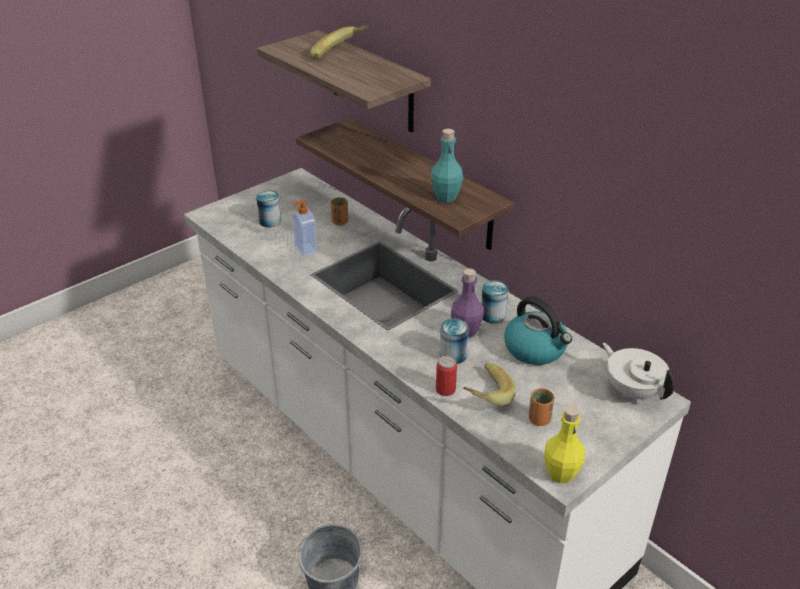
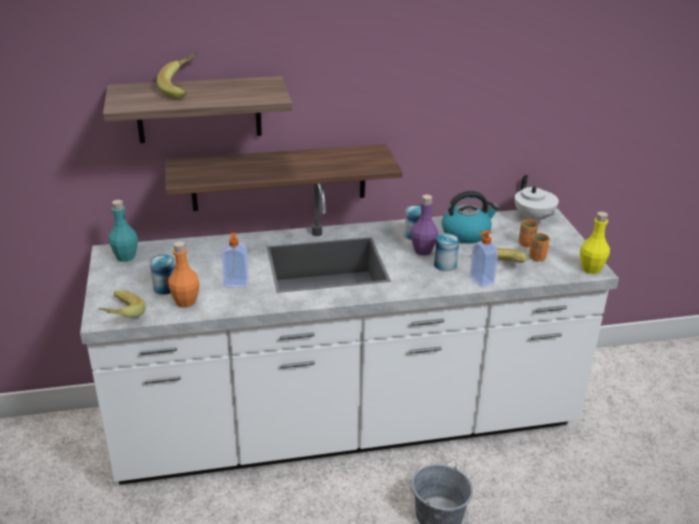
camera: 60 degrees left, 5 degrees down
orange cup [331,197,348,226] -> orange cup moved to [518,219,538,247]
turquoise bottle [431,129,463,203] -> turquoise bottle moved to [108,200,138,262]
can [436,356,457,396] -> soap dispenser [469,230,498,287]
white teapot [603,343,674,400] -> white teapot turned 105 degrees counterclockwise [515,175,559,224]
none -> banana [98,291,146,318]
none -> orange bottle [168,241,200,308]

